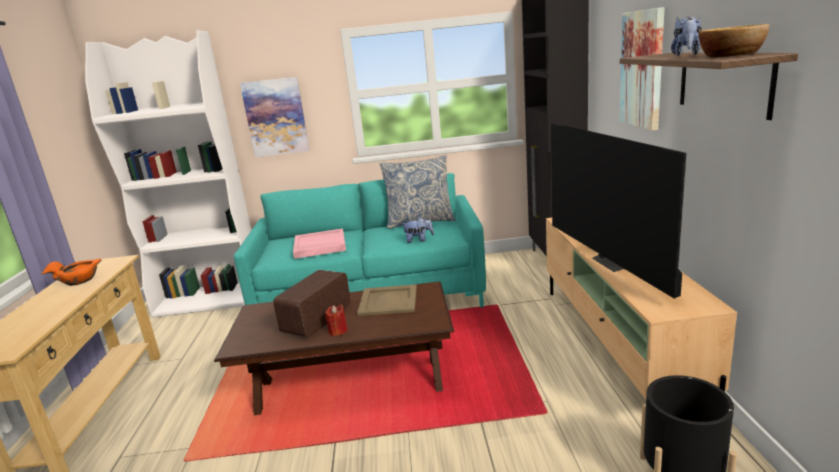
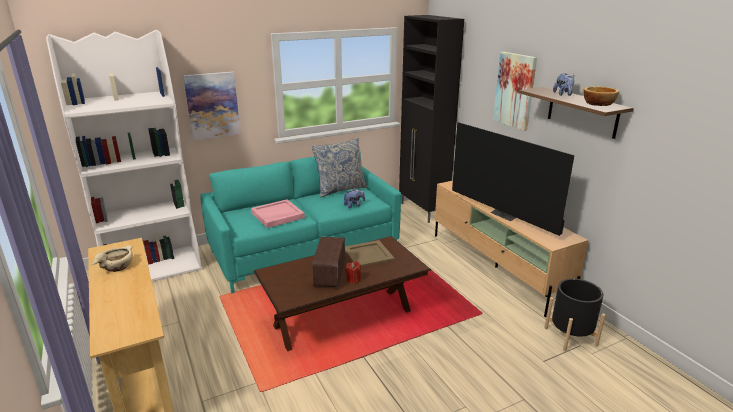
camera: 25 degrees left, 5 degrees up
orange bowl [41,259,101,286] -> beige bowl [92,245,133,272]

